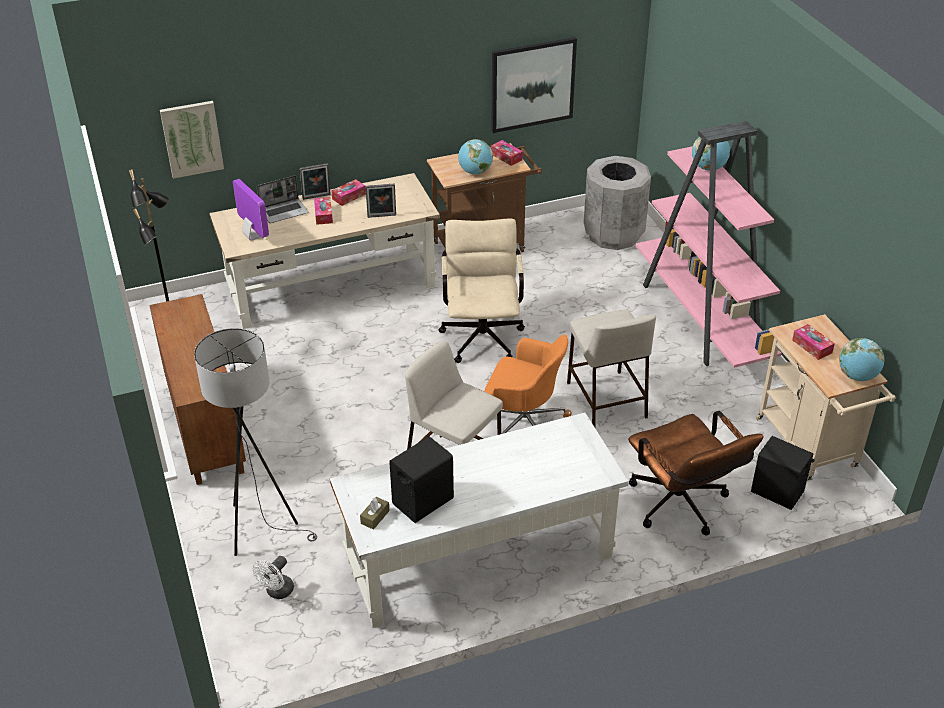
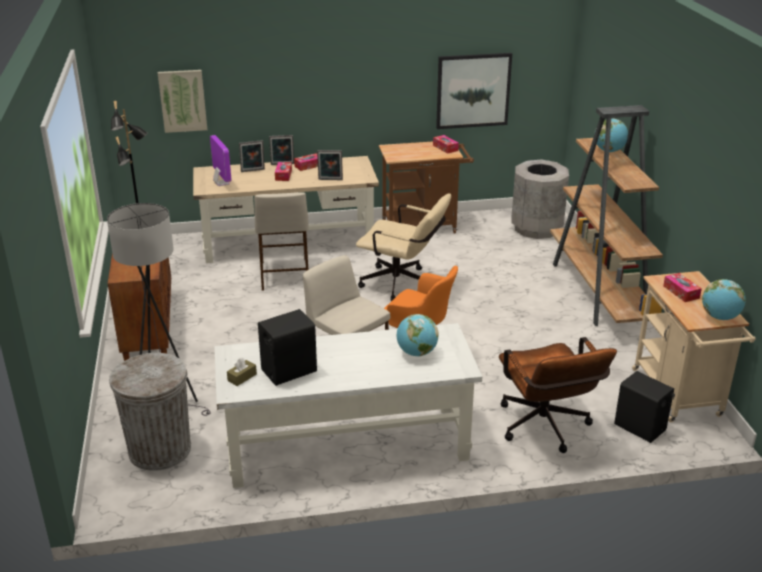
camera: 10 degrees right, 10 degrees down
white fan [253,556,294,599] -> grey trash can [109,353,191,471]
laptop [257,175,308,223] -> picture frame [239,140,265,172]
beige office chair [438,219,525,363] -> beige office chair turned 105 degrees clockwise [356,193,451,301]
globe [458,139,493,175] -> globe moved to [397,314,439,356]
beige stool [567,309,656,427] -> beige stool moved to [254,192,309,291]
pink bookcase [636,121,782,368] -> brown bookcase [550,105,663,326]

